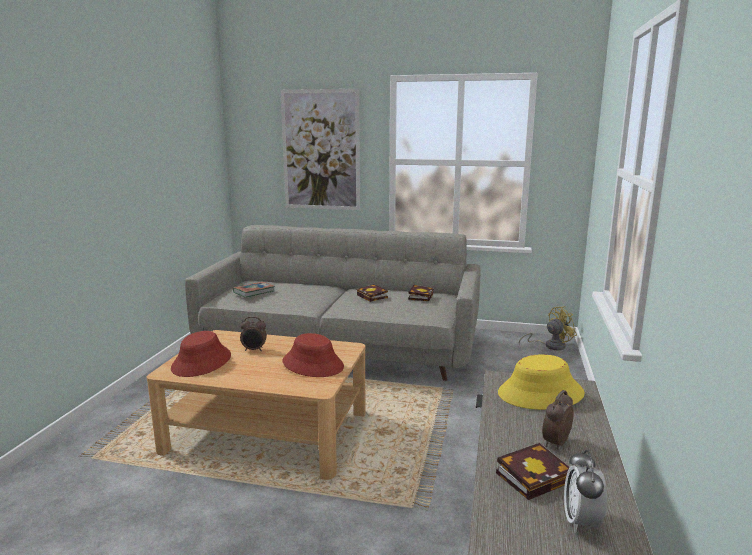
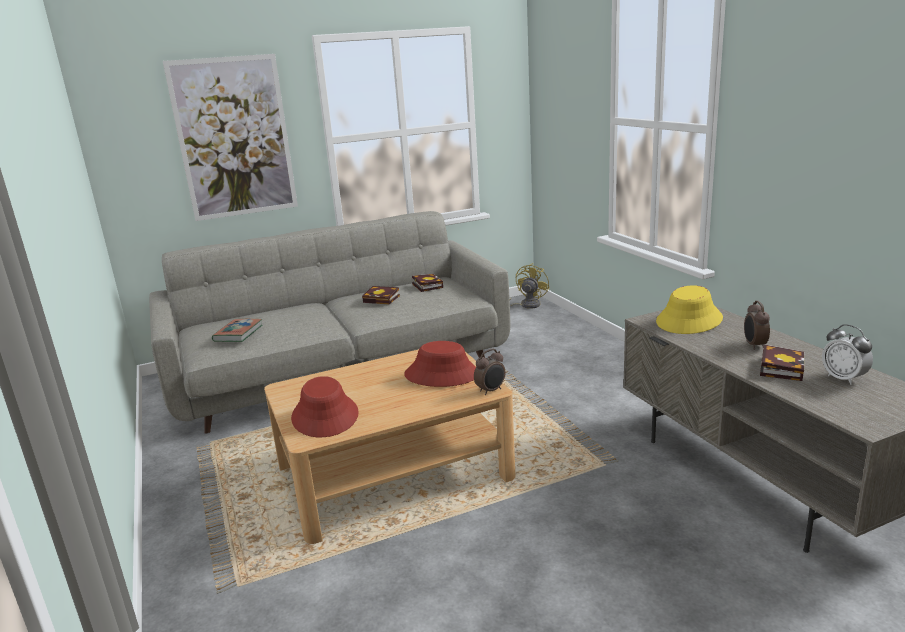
camera: 35 degrees left, 5 degrees up
alarm clock [240,316,267,351] -> alarm clock moved to [474,349,505,395]

